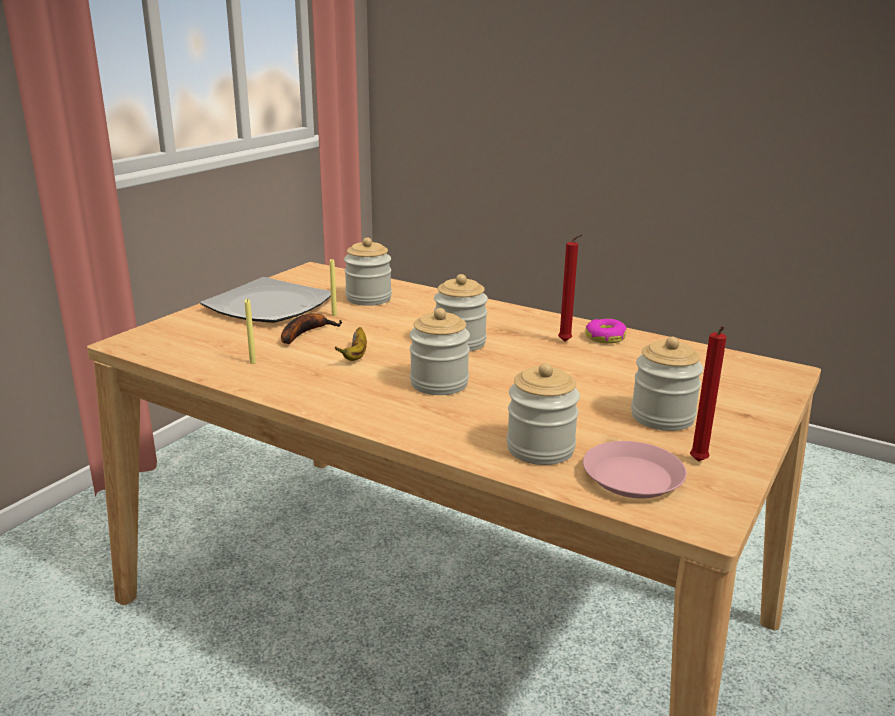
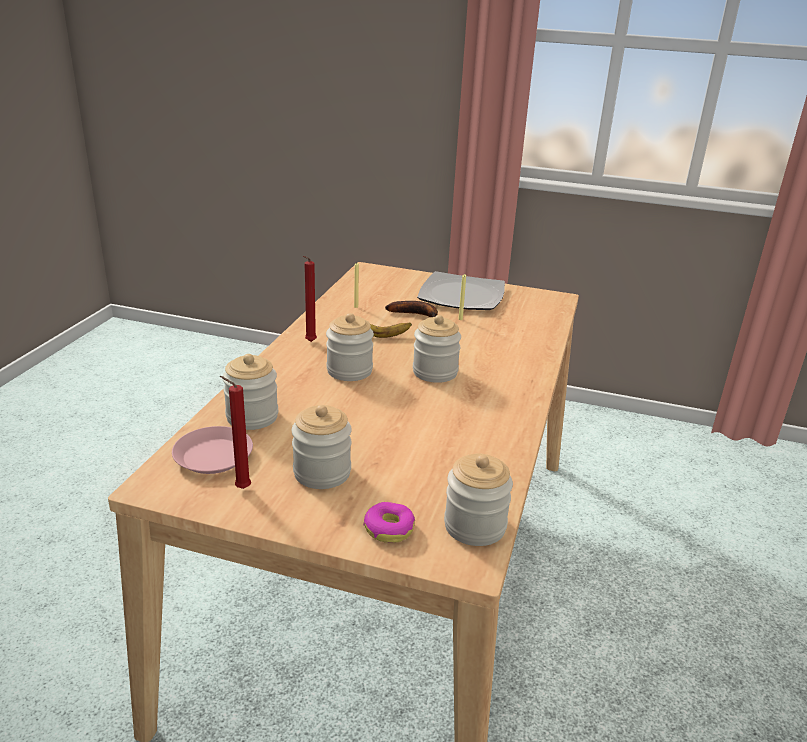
camera: 75 degrees right, 5 degrees up
jar [344,238,392,306] -> jar moved to [444,454,513,546]
red candle [558,234,584,342] -> red candle moved to [303,256,317,342]
donut [585,319,627,344] -> donut moved to [363,502,415,543]

